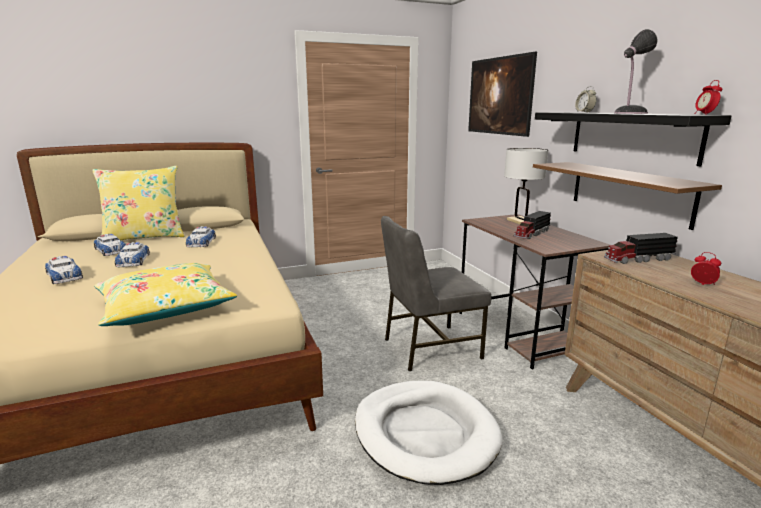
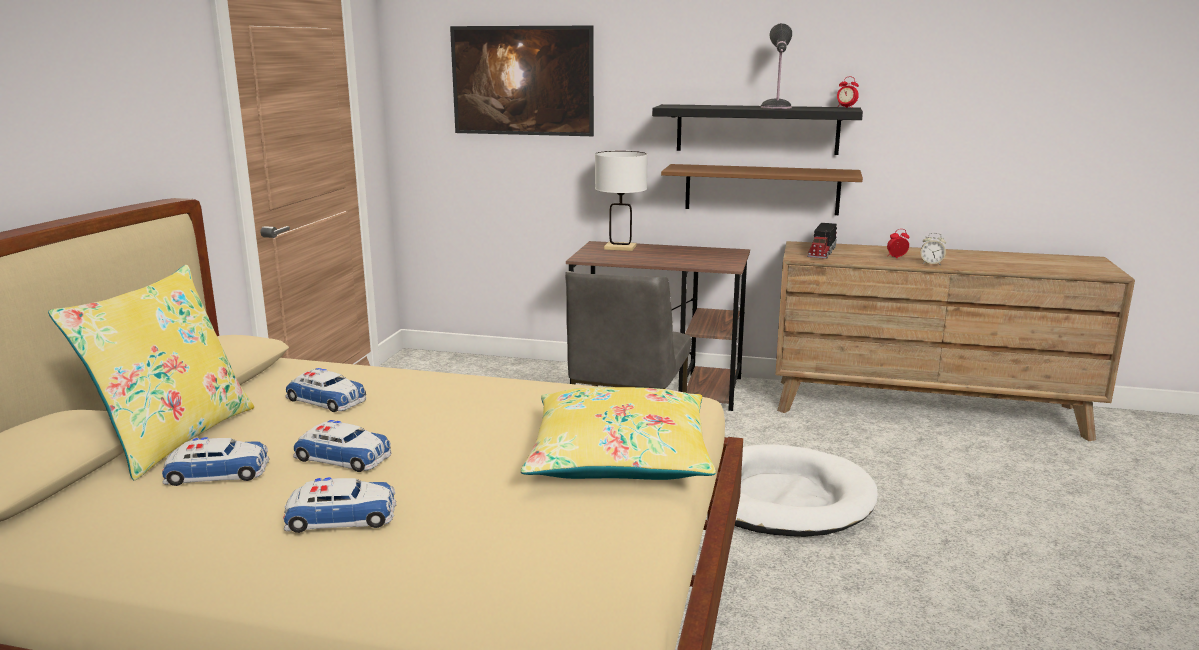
camera: 55 degrees left, 0 degrees up
toy truck [514,211,551,239] -> none
alarm clock [575,86,597,112] -> alarm clock moved to [921,233,946,265]

